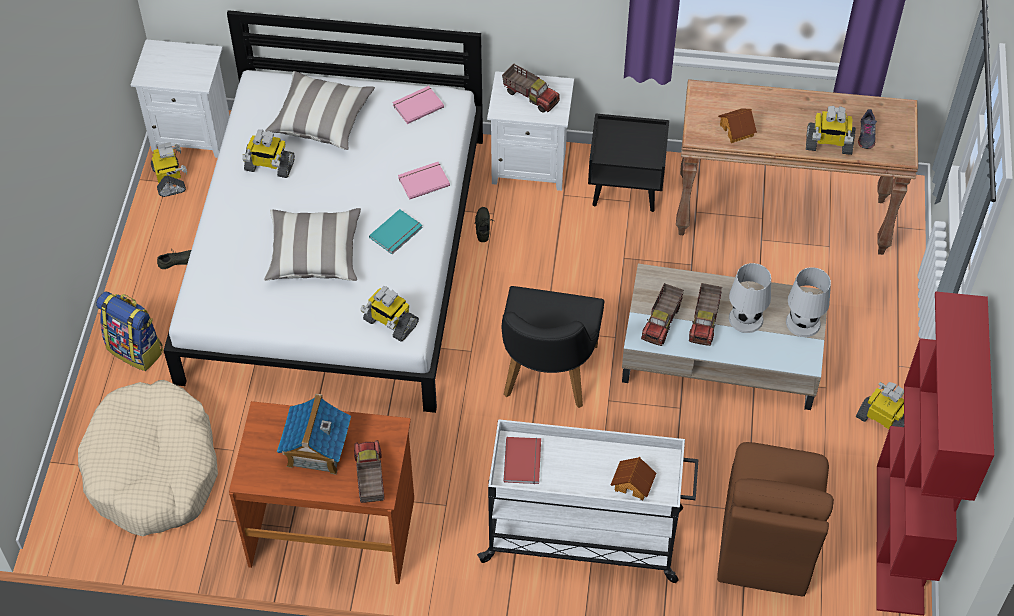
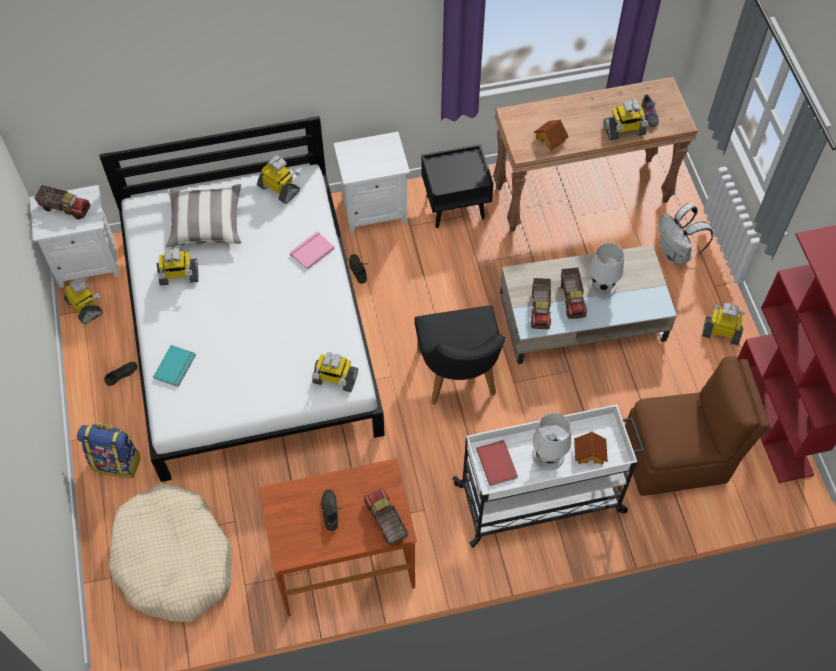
camera: 20 degrees left, 5 degrees up
pillow [264,208,361,281] -> none
toy house [277,394,351,475] -> grey shoe [321,489,343,531]
turquoise book [369,209,422,254] -> turquoise book moved to [153,345,196,387]
pink book [392,86,444,124] -> toy robot [257,155,300,204]
toy truck [502,64,560,113] -> toy truck moved to [34,185,91,220]
brown chair [717,442,834,597] -> brown chair turned 90 degrees counterclockwise [625,356,770,496]
white table lamp [786,267,831,337] -> white table lamp moved to [532,413,571,471]
none -> white backpack [658,203,713,266]

